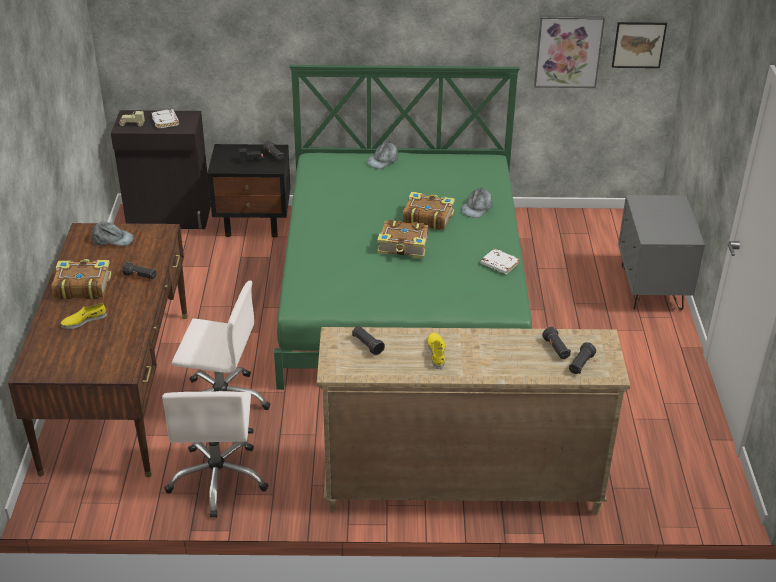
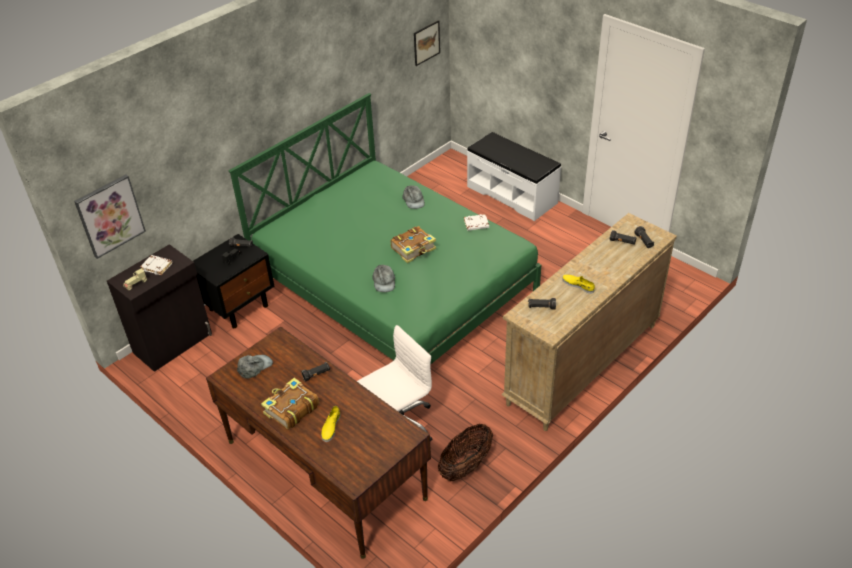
camera: 45 degrees left, 5 degrees up
white office chair [162,391,269,518] -> basket [438,424,493,481]
grey cap [366,142,398,169] -> grey cap moved to [372,265,395,292]
book [403,192,455,230] -> none
picture [534,15,605,88] -> picture moved to [74,175,146,259]
grey nightstand [618,195,705,310] -> white bench [467,132,561,221]

